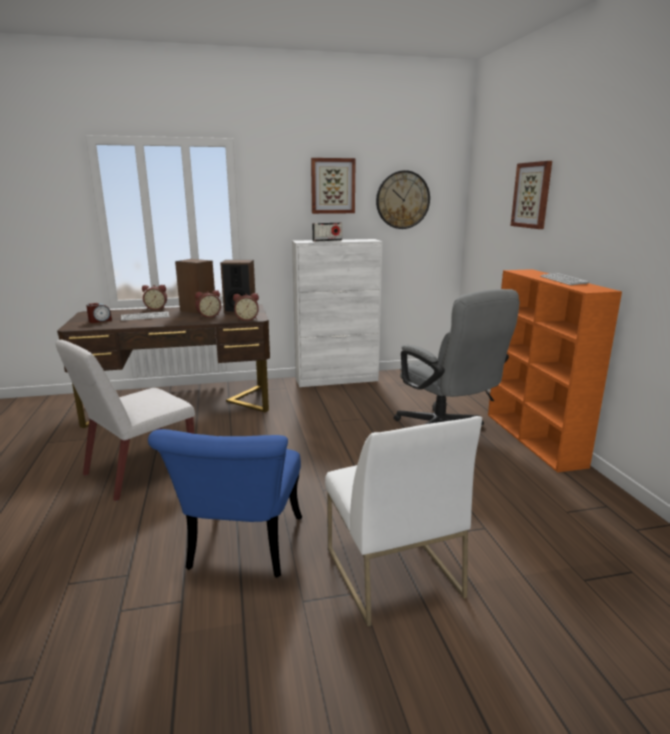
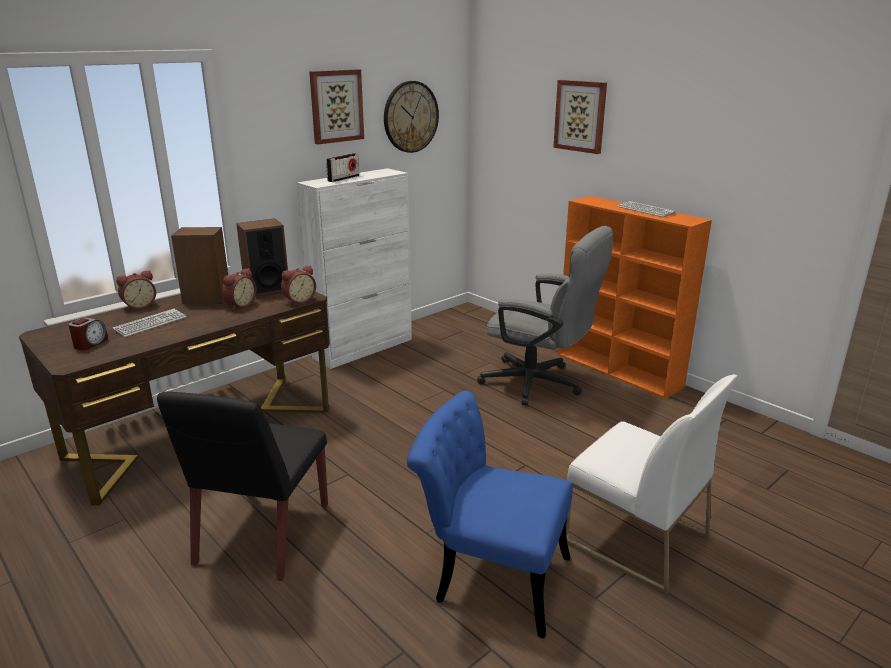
camera: 30 degrees left, 5 degrees up
white chair [55,340,195,502] -> black chair [157,392,328,581]
blue chair [148,429,302,578] -> blue chair turned 135 degrees clockwise [407,391,573,639]

